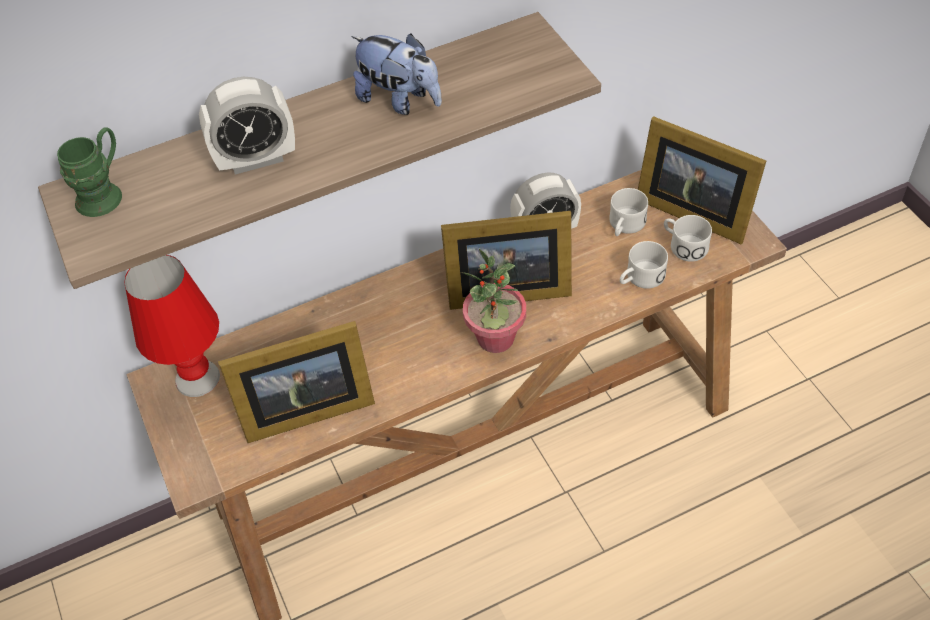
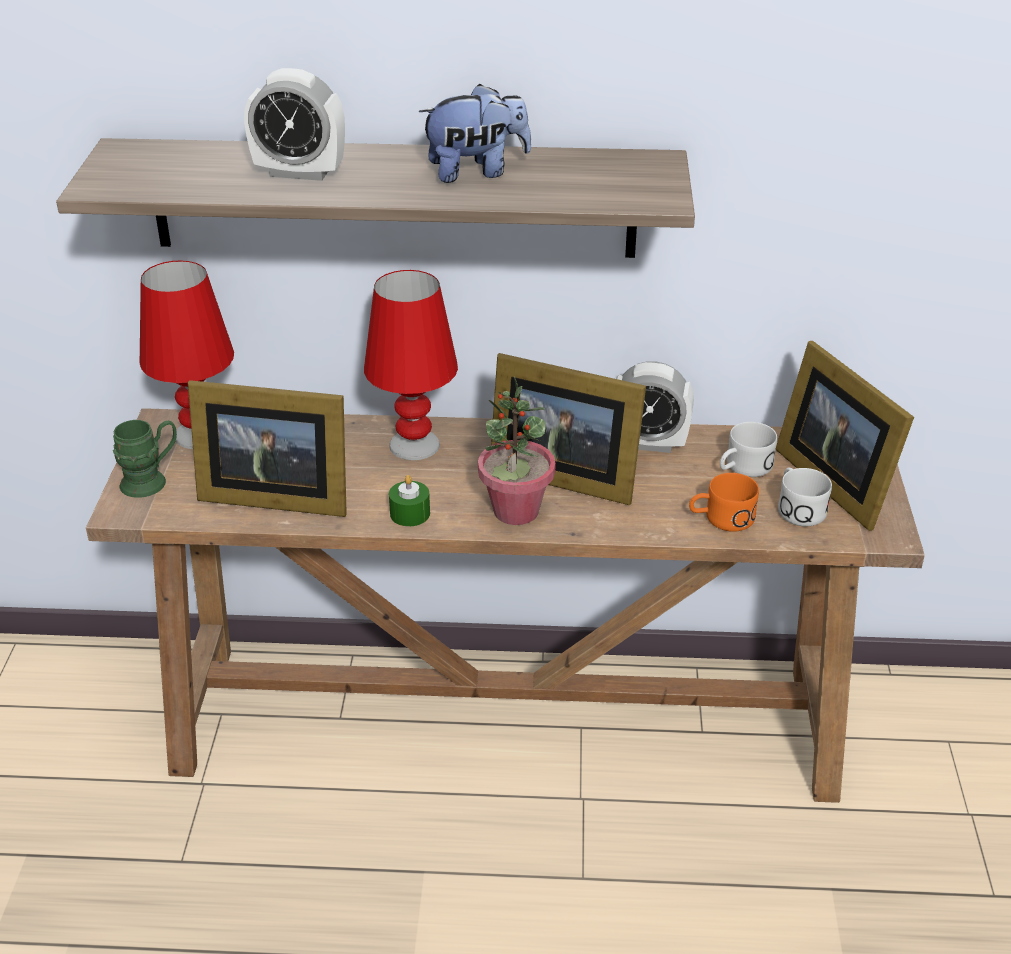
camera: 25 degrees right, 15 degrees down
green mug [57,127,122,217] -> green mug moved to [113,420,177,498]
plush toy [351,34,442,115] -> plush toy turned 75 degrees counterclockwise [419,84,531,183]
white mug [620,241,668,289] -> orange mug [689,473,759,532]
none -> red table lamp [364,270,458,460]
none -> green candle [389,475,430,526]

